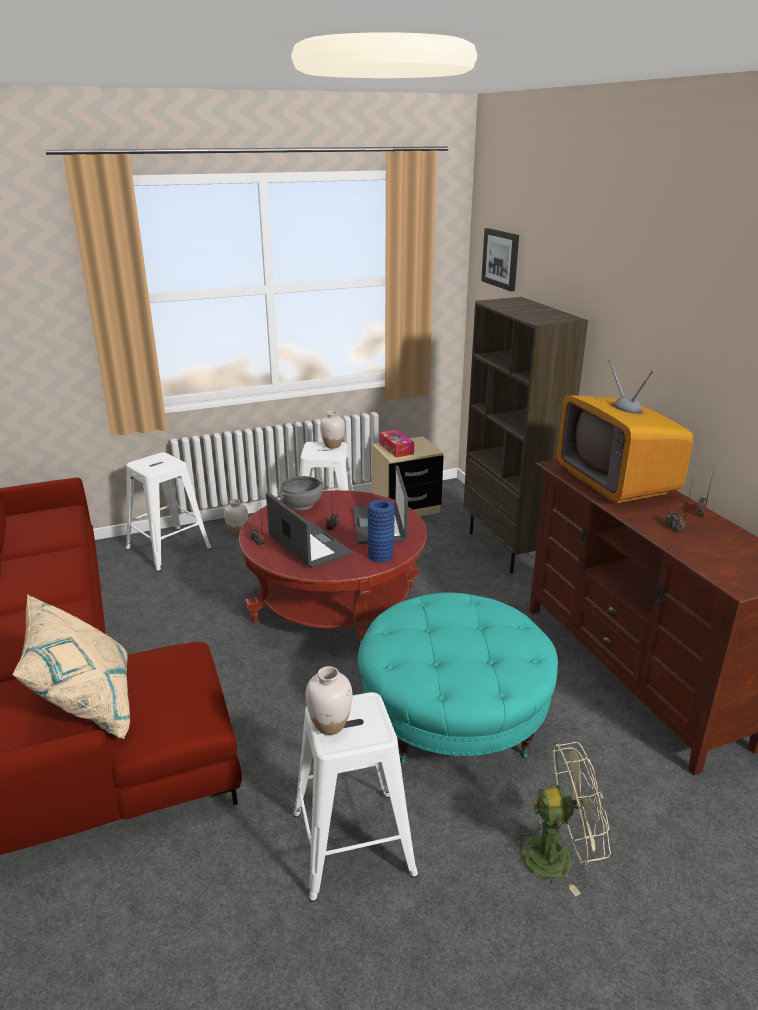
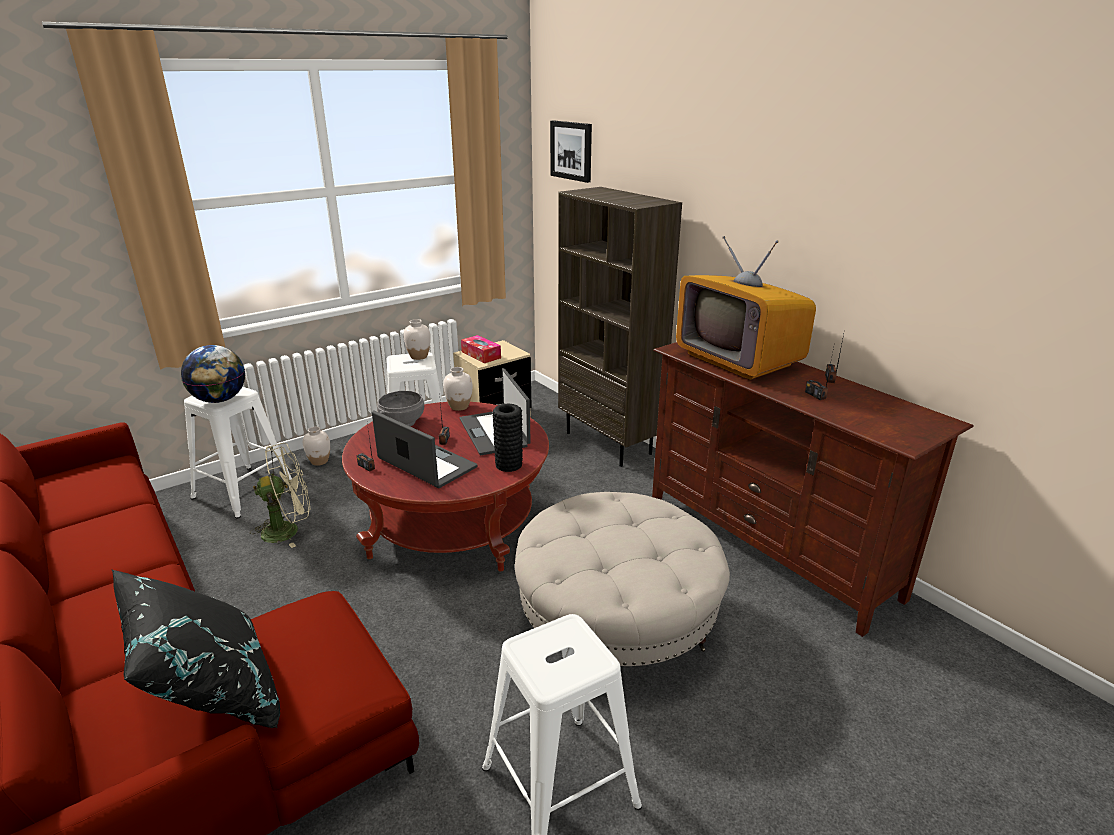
camera: 15 degrees left, 0 degrees up
beige pillow [12,594,130,739] -> black pillow [112,569,280,728]
white vase [305,666,353,735] -> white vase moved to [443,367,472,411]
turquoise ottoman [358,592,558,764] -> beige ottoman [515,492,730,666]
blue vase [367,499,395,562] -> black vase [493,404,523,472]
beige fan [505,742,611,896] -> beige fan moved to [250,443,310,548]
none -> globe [181,345,245,403]

